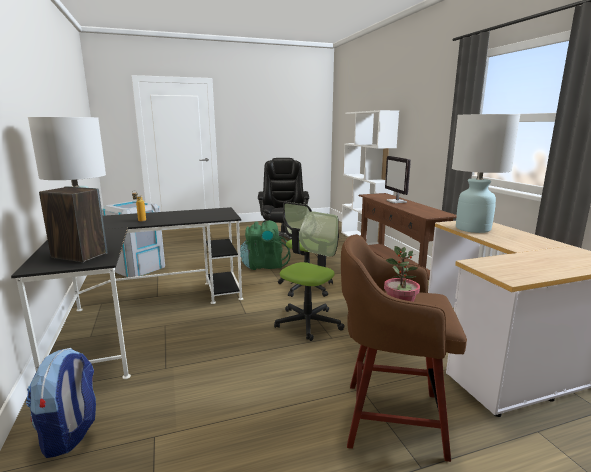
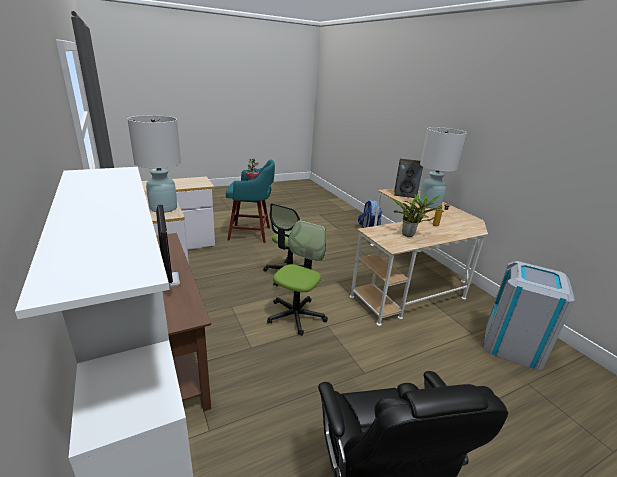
camera: 170 degrees right, 10 degrees up
black desk [11,207,243,379] -> beige desk [350,188,488,326]
green backpack [240,220,290,270] -> none
brown stool [341,234,467,462] -> turquoise stool [226,160,275,243]
none -> potted plant [389,194,444,237]

